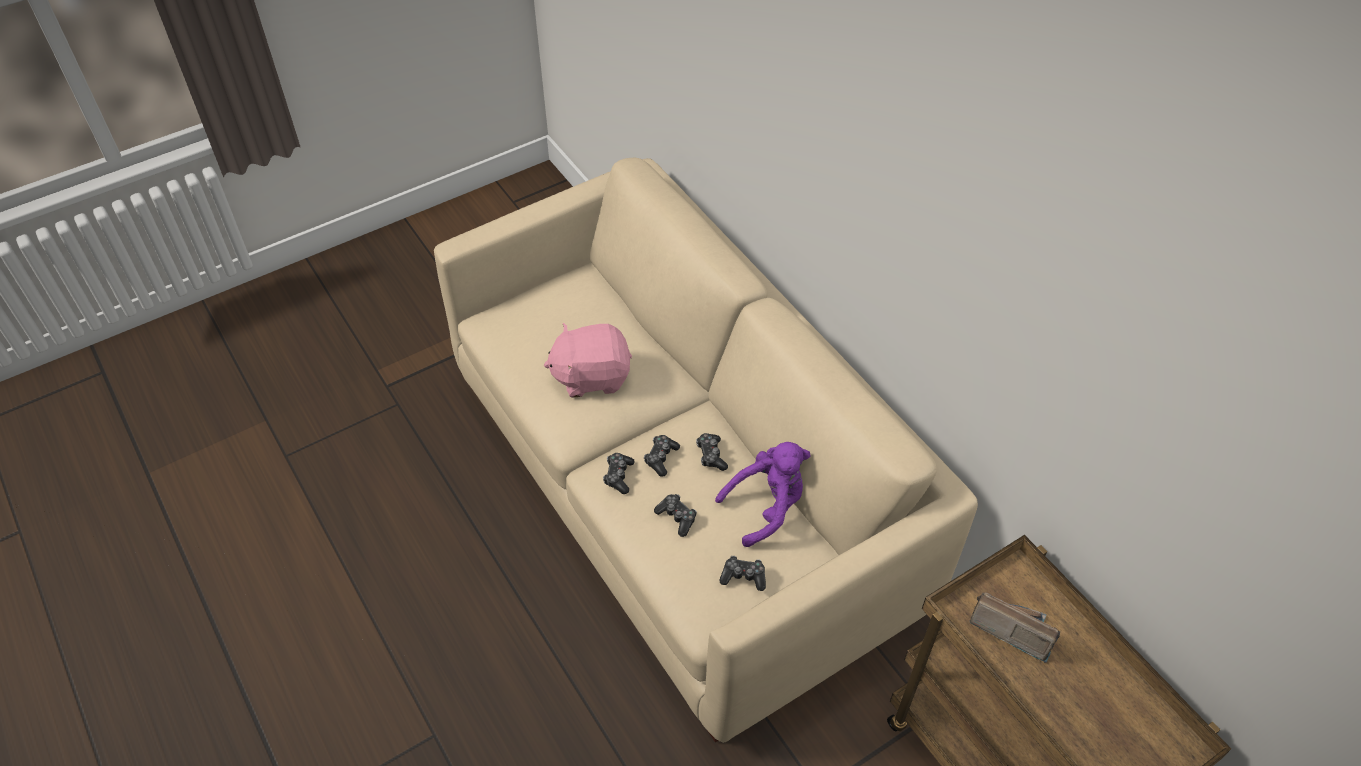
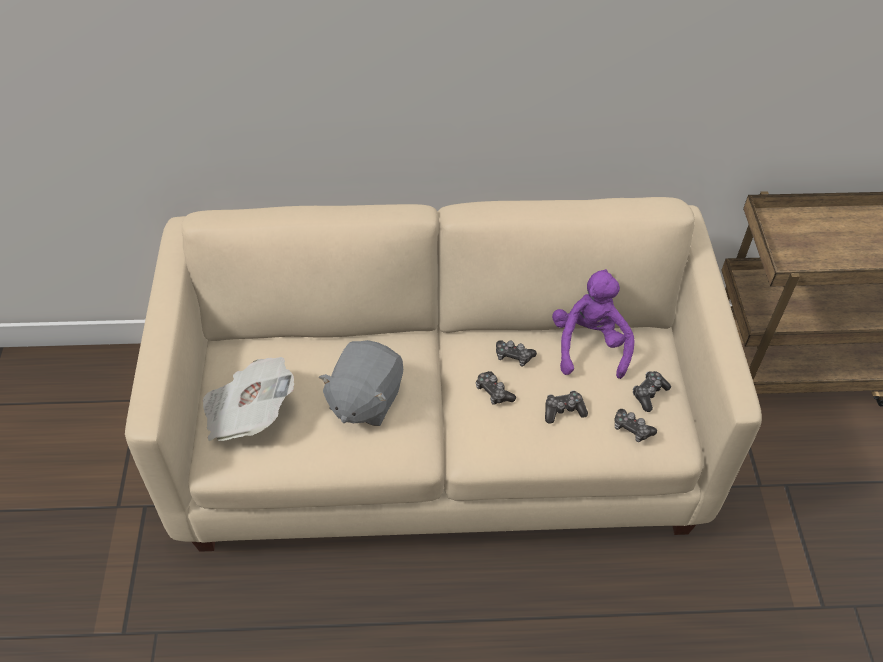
camera: 60 degrees left, 0 degrees up
pink plush toy [544,323,632,398] -> grey plush toy [319,340,403,426]
game controller [603,453,634,494] -> game controller moved to [614,409,657,442]
radio [969,592,1060,663] -> none
none -> newspaper [203,357,294,441]

